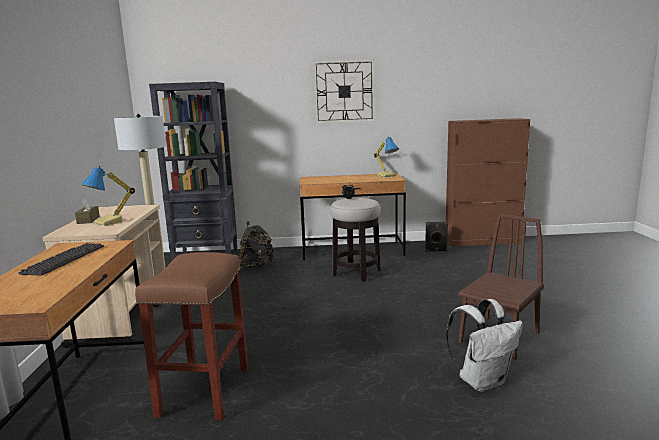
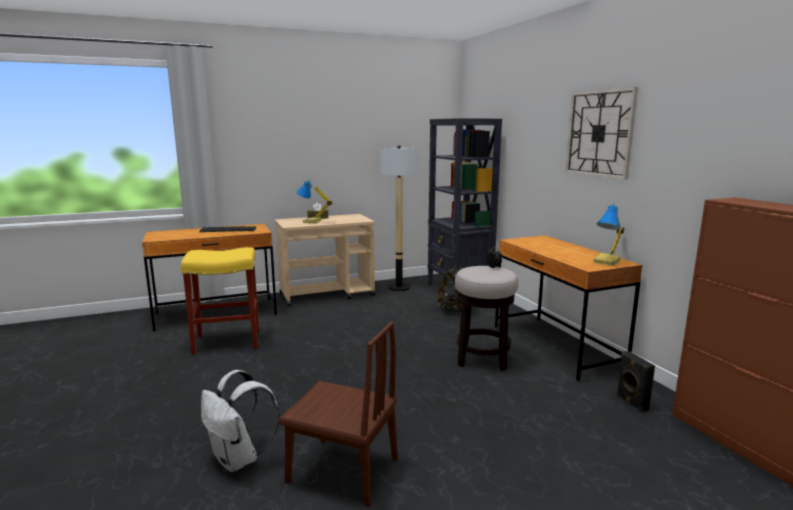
camera: 70 degrees right, 0 degrees up
brown stool [135,252,248,421] -> yellow stool [181,247,259,355]

